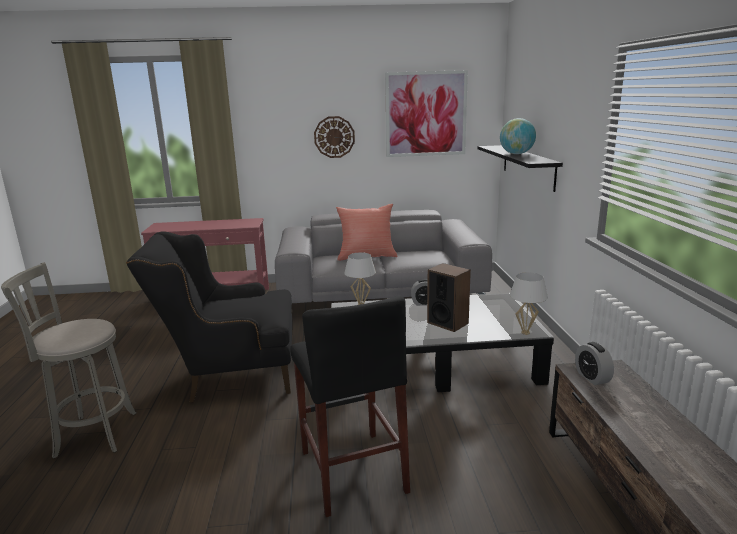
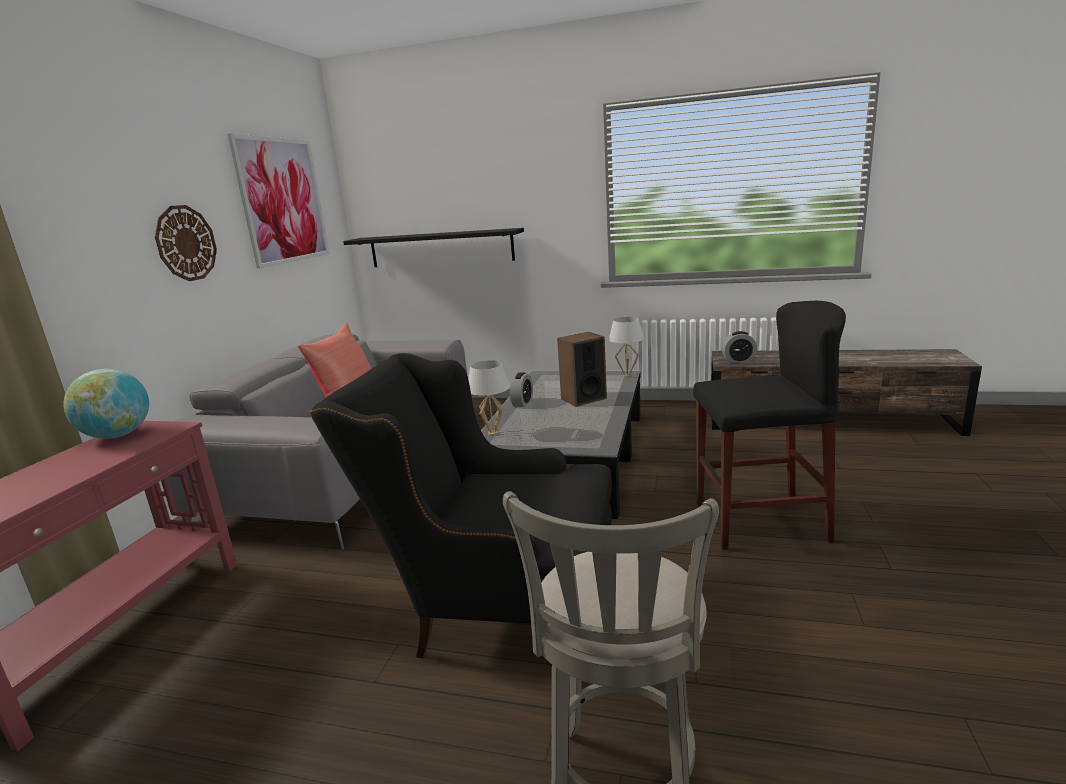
camera: 70 degrees left, 0 degrees up
black armchair [126,231,293,402] -> black armchair turned 90 degrees clockwise [310,353,612,658]
globe [500,118,536,154] -> globe moved to [63,369,149,439]

